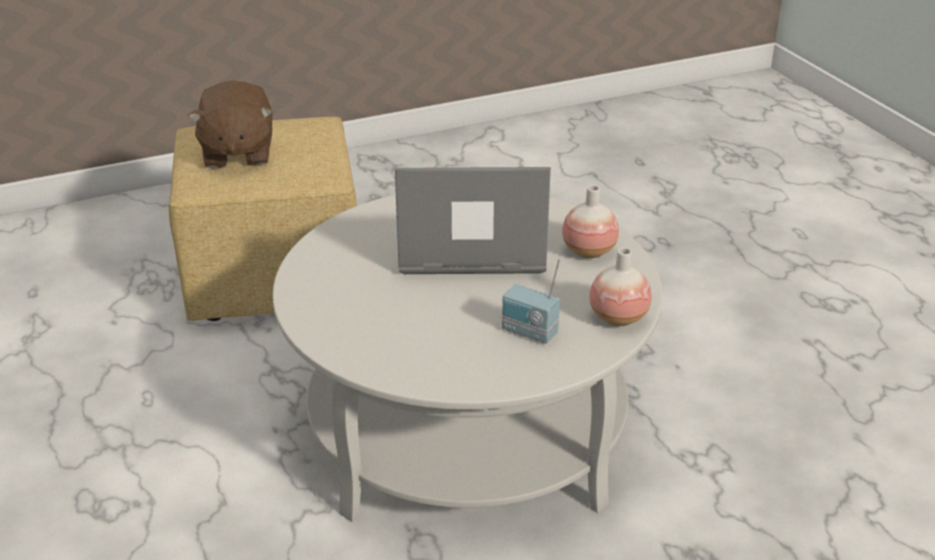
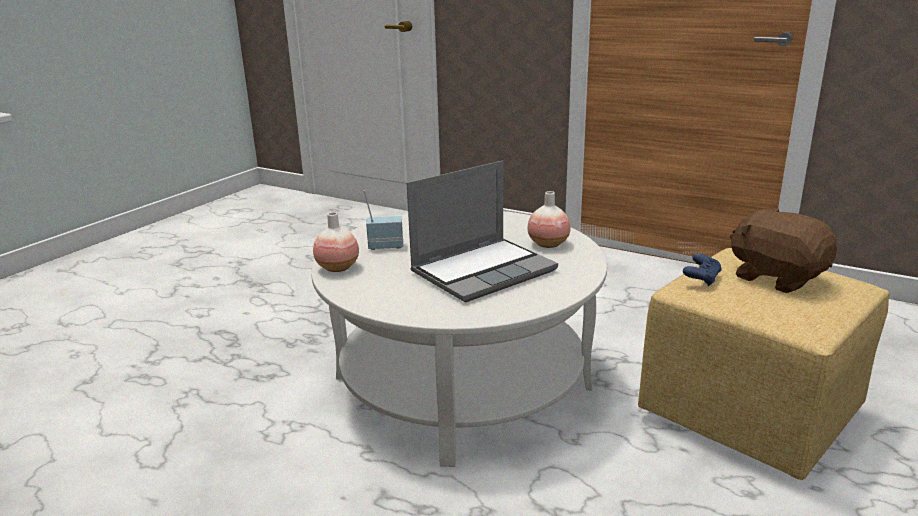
camera: 145 degrees right, 10 degrees down
vase [562,185,619,258] -> vase moved to [528,191,571,248]
none -> blue game controller [683,253,722,286]

